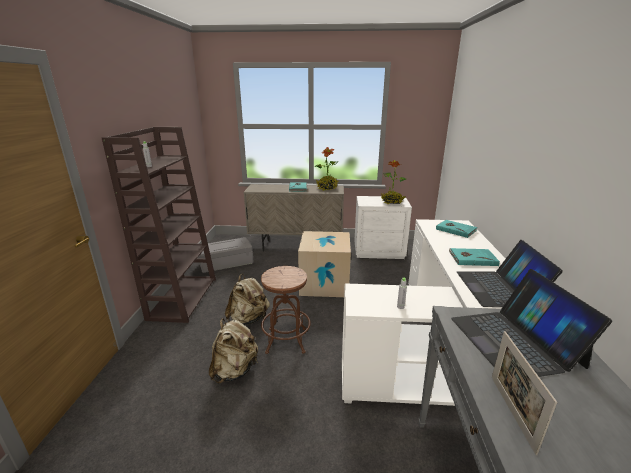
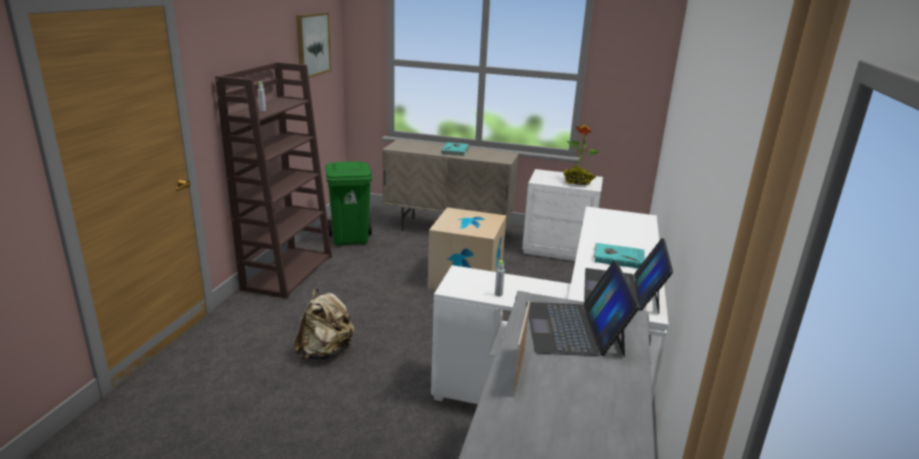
camera: 10 degrees right, 0 degrees up
grey storage box [198,237,254,273] -> green trash can [325,161,372,245]
beige backpack [225,274,270,325] -> none
brown stool [261,266,311,354] -> none
potted plant [316,147,339,191] -> none
turquoise book [436,220,477,238] -> none
none -> picture [296,12,331,79]

